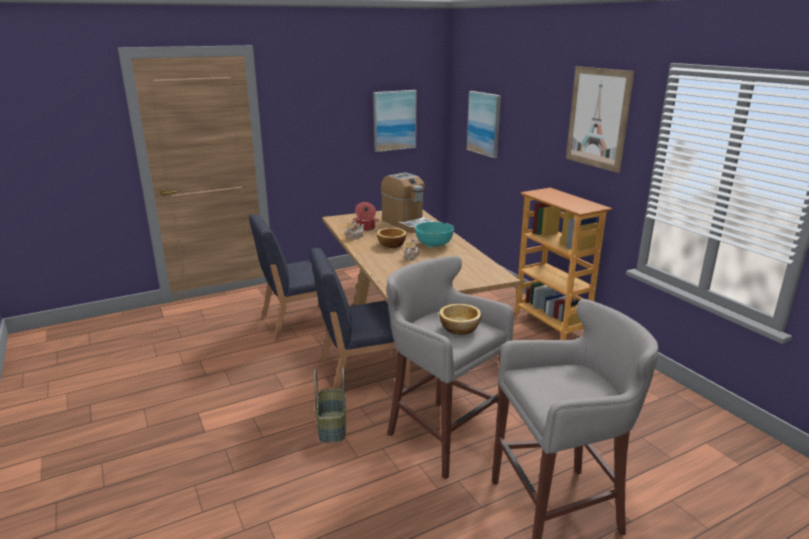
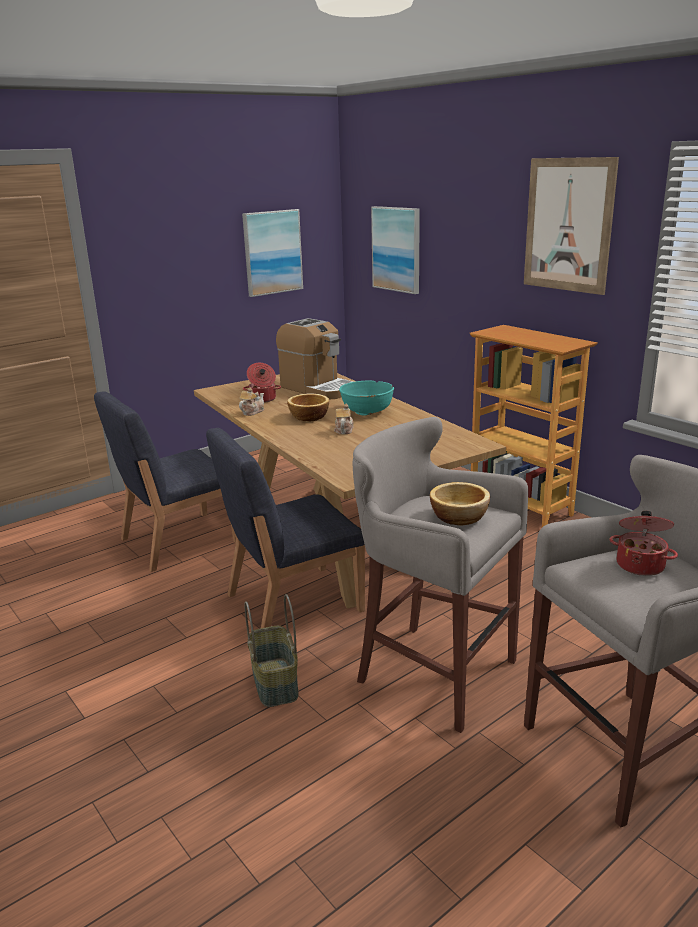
camera: 10 degrees left, 0 degrees up
none -> cooking pot [609,511,678,576]

